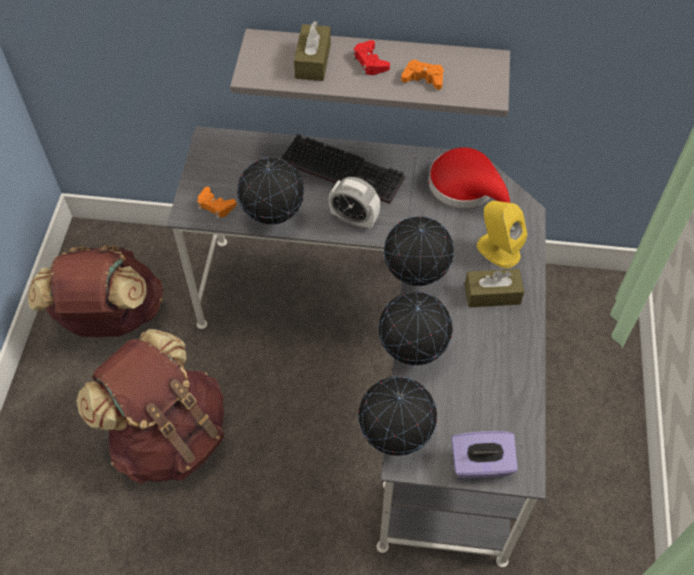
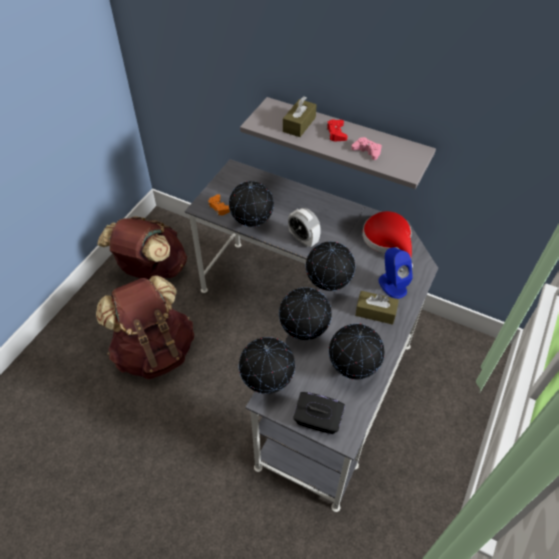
camera: 20 degrees right, 5 degrees down
keyboard [281,134,405,204] -> none
orange game controller [401,59,444,90] -> pink game controller [351,137,382,160]
purple tissue box [451,431,518,479] -> black tissue box [293,392,345,434]
yellow speaker [477,201,528,268] -> blue speaker [379,247,413,299]
none -> globe [329,324,385,380]

